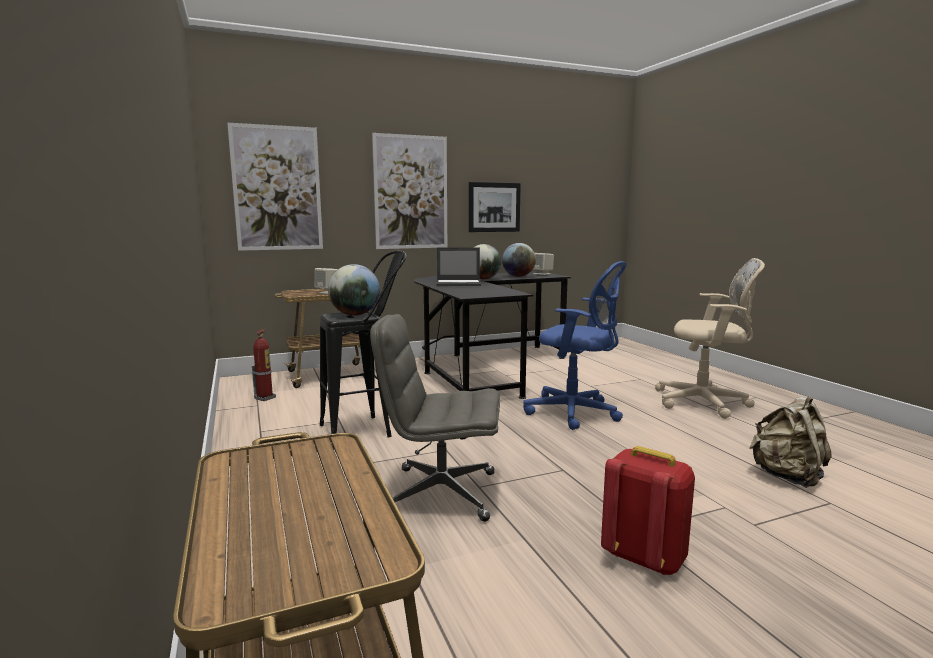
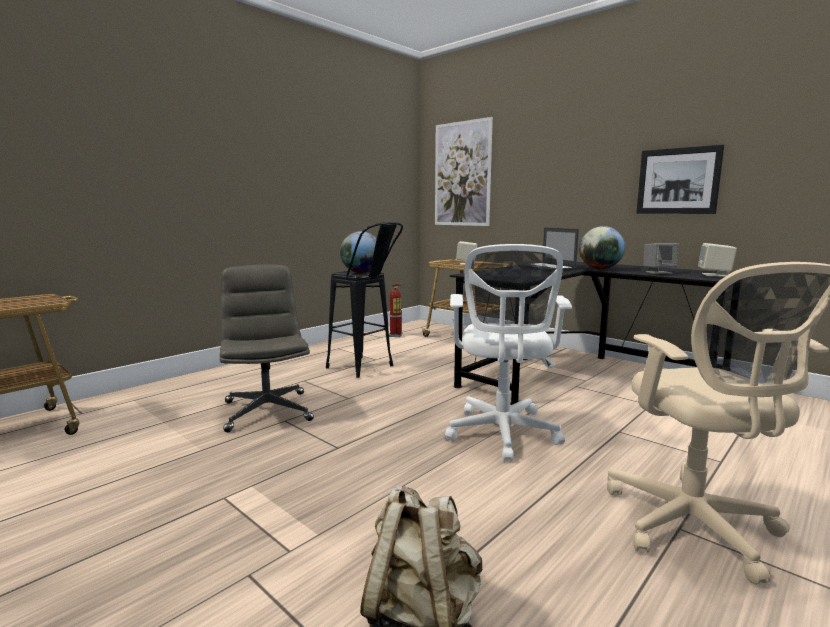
camera: 65 degrees right, 0 degrees up
picture [372,133,447,249] -> none
globe [502,243,536,277] -> grey speaker [643,243,679,274]
blue office chair [523,261,627,430] -> white office chair [445,244,572,462]
red backpack [601,446,695,575] -> none

